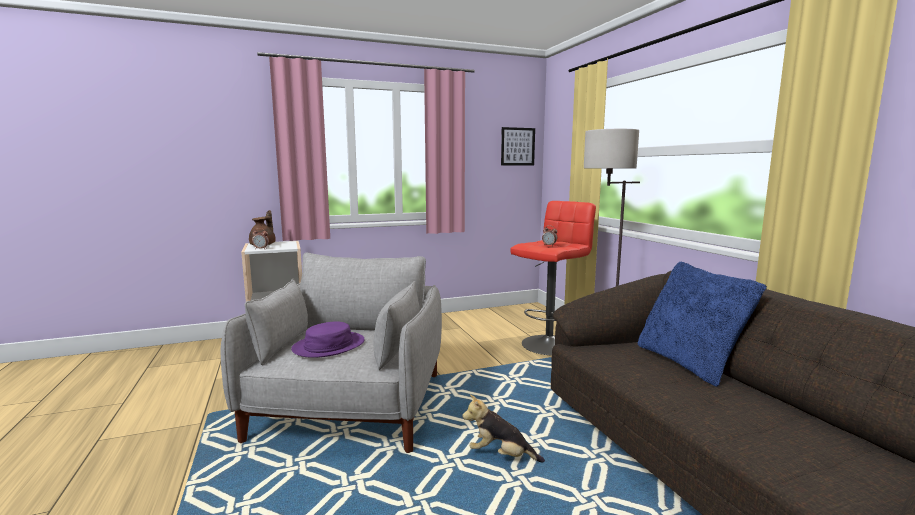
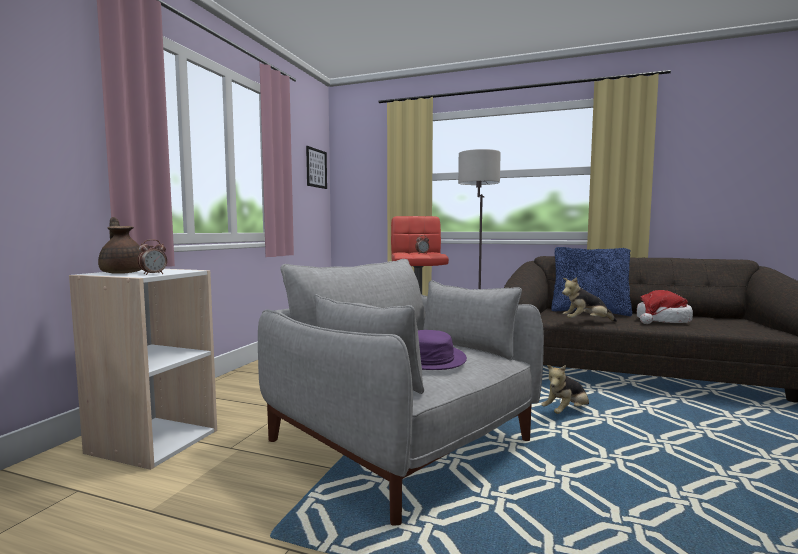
camera: 50 degrees left, 5 degrees down
none -> plush toy [562,277,617,322]
none -> hat [637,290,693,324]

